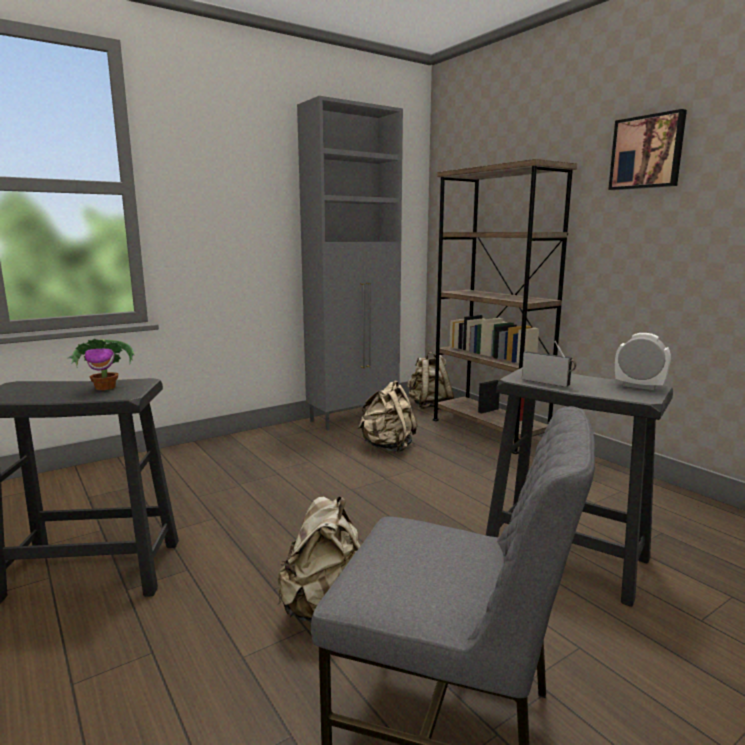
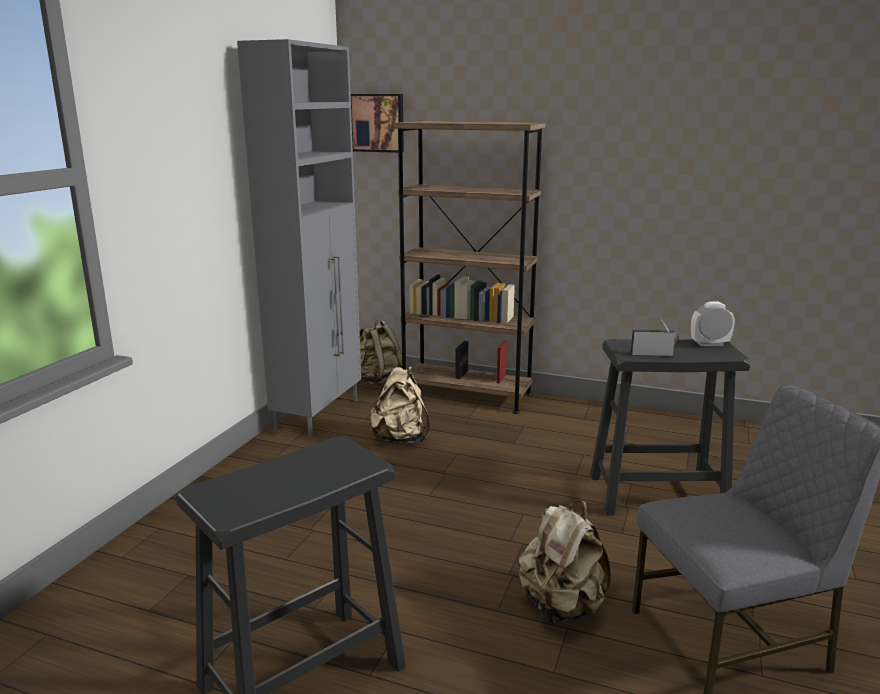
camera: 35 degrees left, 5 degrees up
potted plant [67,339,135,390] -> none
picture [608,109,687,190] -> picture moved to [351,94,404,153]

